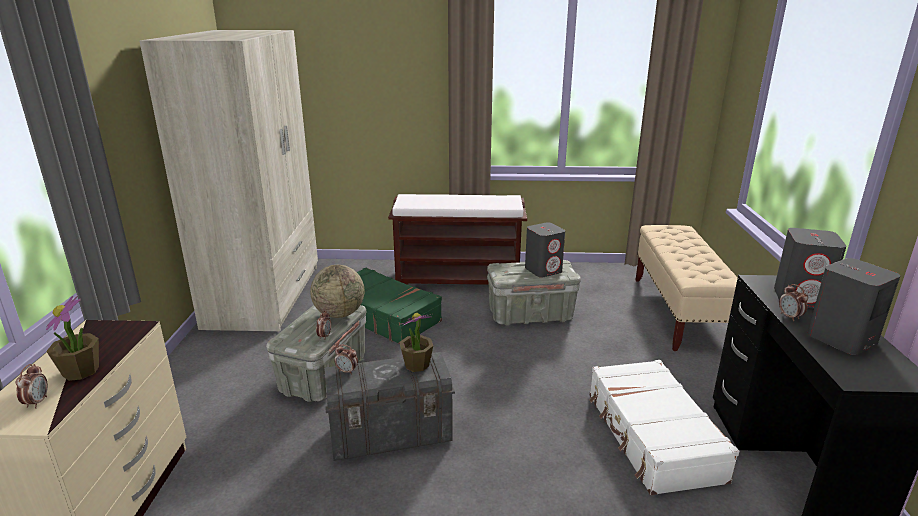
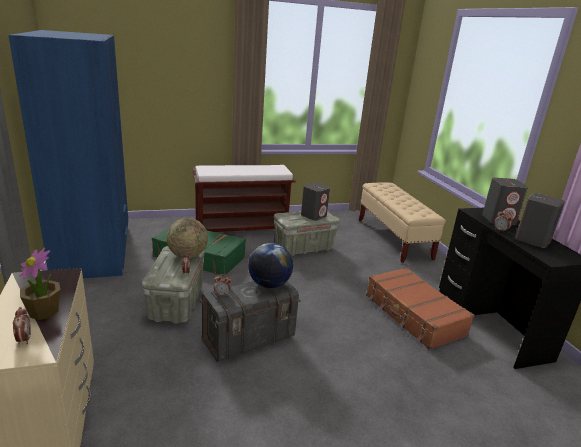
camera: 20 degrees left, 0 degrees up
beige wardrobe [140,30,318,331] -> blue wardrobe [9,30,128,278]
potted plant [399,313,433,372] -> globe [248,243,293,288]
white suitcase [590,360,739,495] -> brown suitcase [366,267,475,350]

